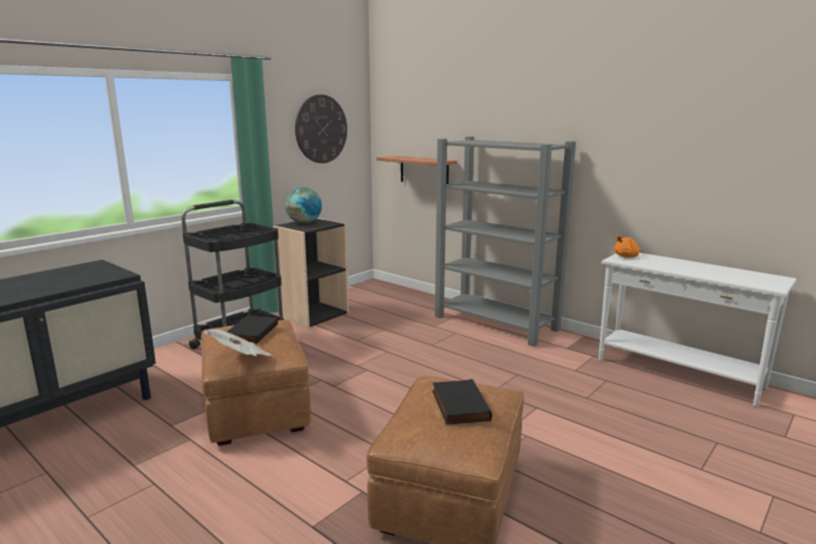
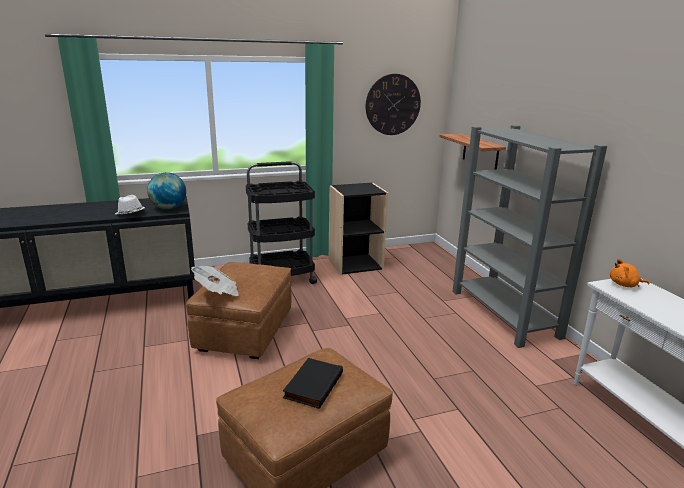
camera: 30 degrees right, 5 degrees up
black book [227,315,278,344] -> none
globe [285,187,322,224] -> globe moved to [147,172,186,209]
none -> white hat [115,195,145,214]

